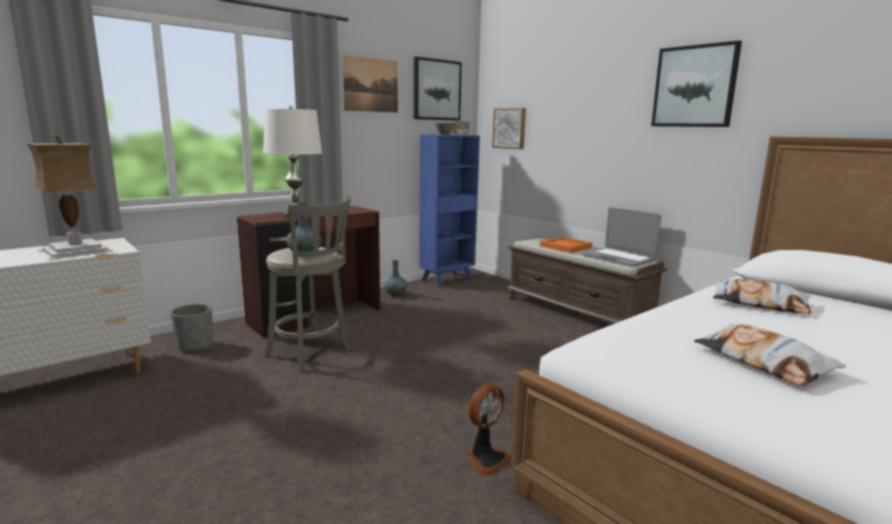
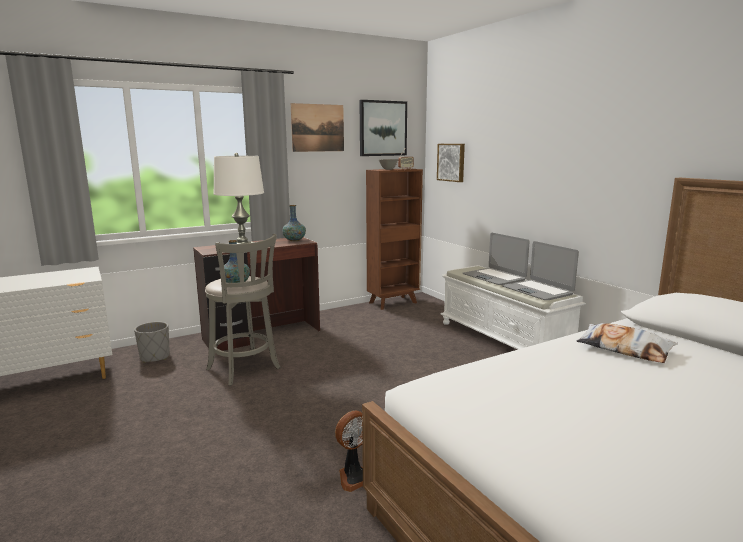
camera: 10 degrees right, 0 degrees up
table lamp [27,136,114,260] -> none
vase [384,260,407,296] -> vase moved to [282,205,306,241]
blue bookcase [419,134,480,287] -> brown bookcase [366,168,423,310]
brown bench [506,236,668,324] -> white bench [440,265,586,350]
orange tray [540,237,592,253] -> laptop [463,233,529,285]
picture [651,40,742,127] -> none
pillow [694,324,846,386] -> none

